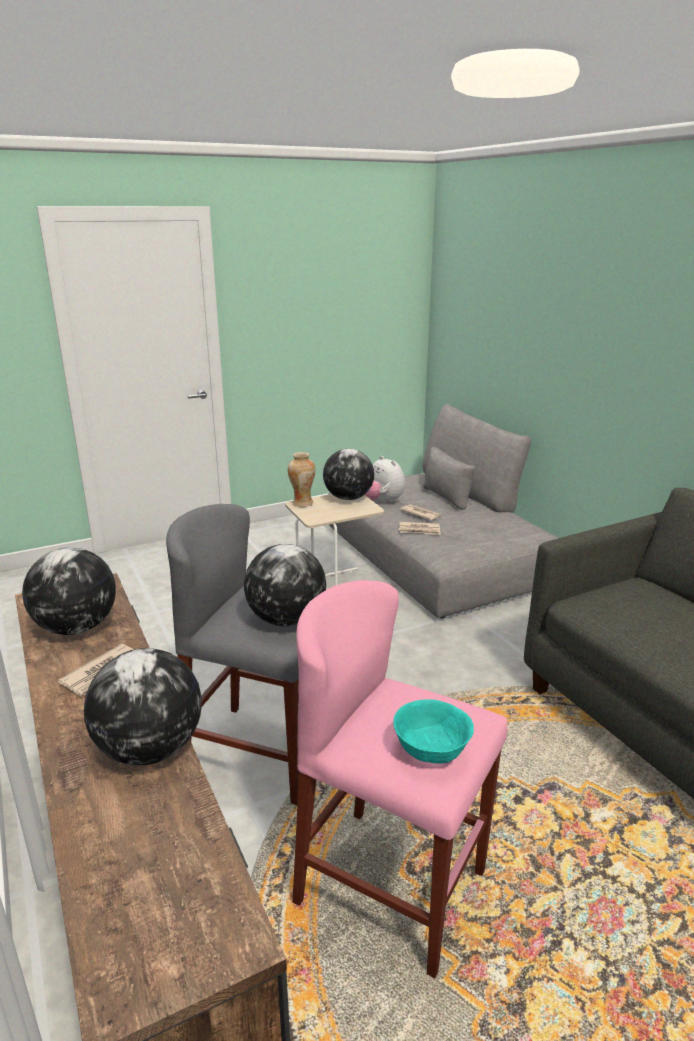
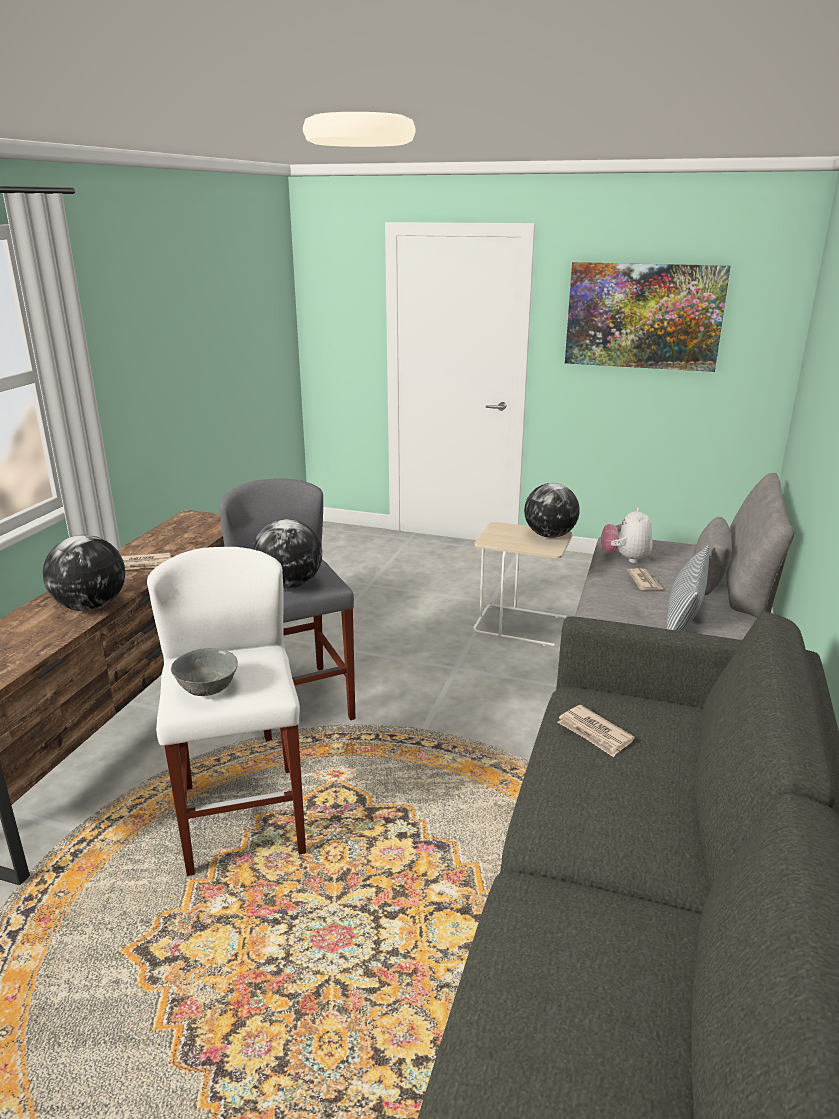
camera: 45 degrees right, 0 degrees up
globe [22,547,116,635] -> none
vase [288,452,315,507] -> none
pink stool [292,580,507,978] -> white stool [147,547,306,876]
turquoise bowl [393,699,474,763] -> grey bowl [171,648,238,696]
newspaper [399,522,441,535] -> newspaper moved to [557,705,635,757]
none -> picture [565,262,731,372]
none -> pillow [667,545,709,631]

